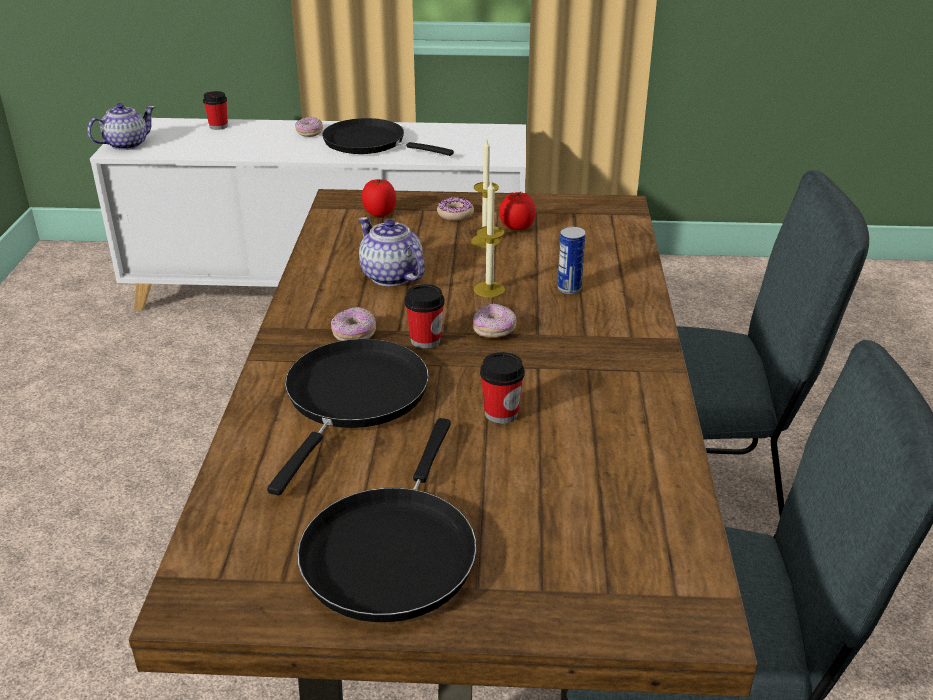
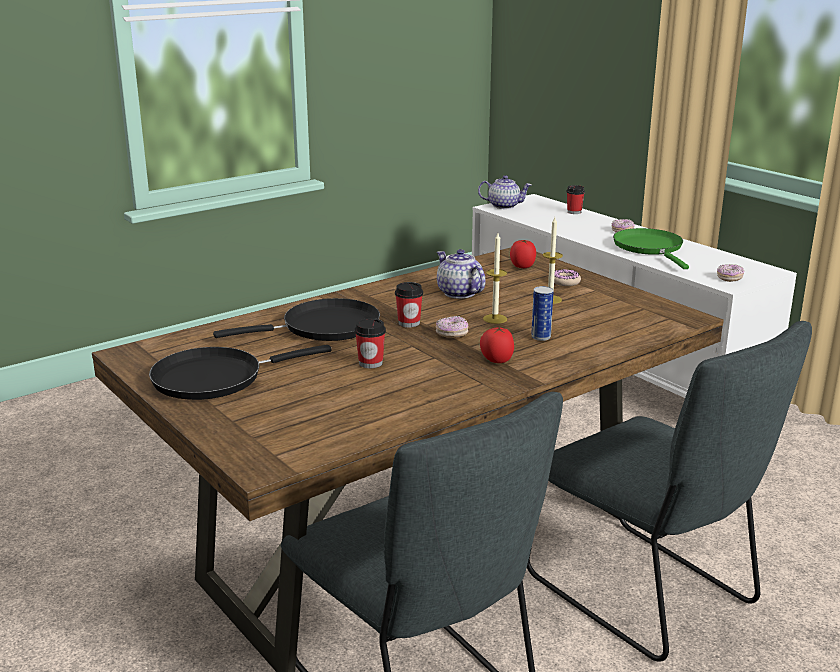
camera: 50 degrees right, 10 degrees down
black frying pan [322,118,454,156] -> green frying pan [613,228,689,269]
donut [331,307,376,341] -> donut moved to [717,264,744,282]
teapot [358,217,425,286] -> teapot turned 45 degrees counterclockwise [437,249,486,299]
tomato [499,191,536,230] -> tomato moved to [480,327,514,363]

